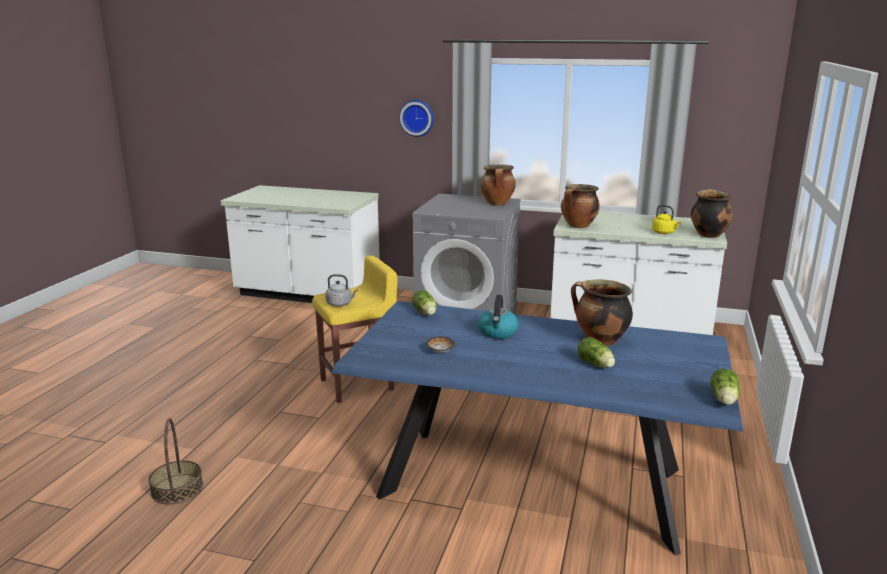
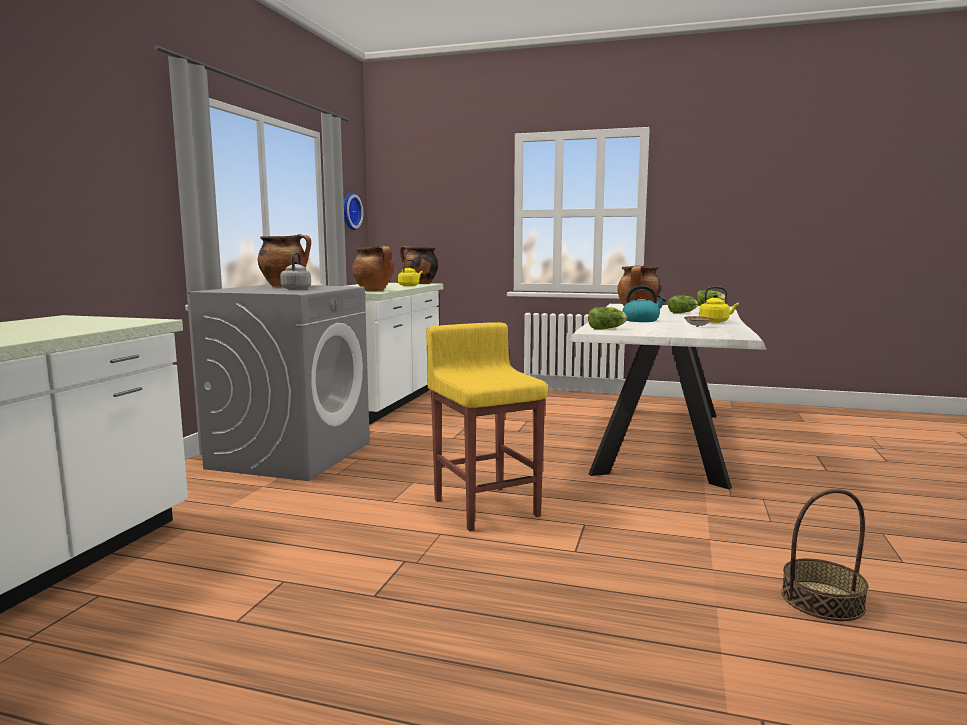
camera: 90 degrees left, 10 degrees down
grey kettle [326,274,358,306] -> grey kettle moved to [280,252,311,290]
blue dining table [332,301,744,555] -> white dining table [569,304,767,489]
wall clock [399,100,434,137] -> wall clock moved to [344,193,363,230]
none -> yellow kettle [699,286,739,323]

